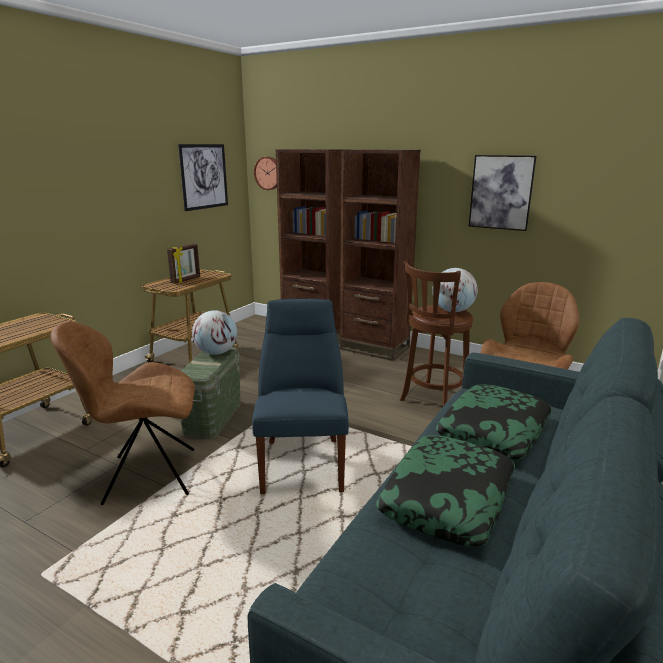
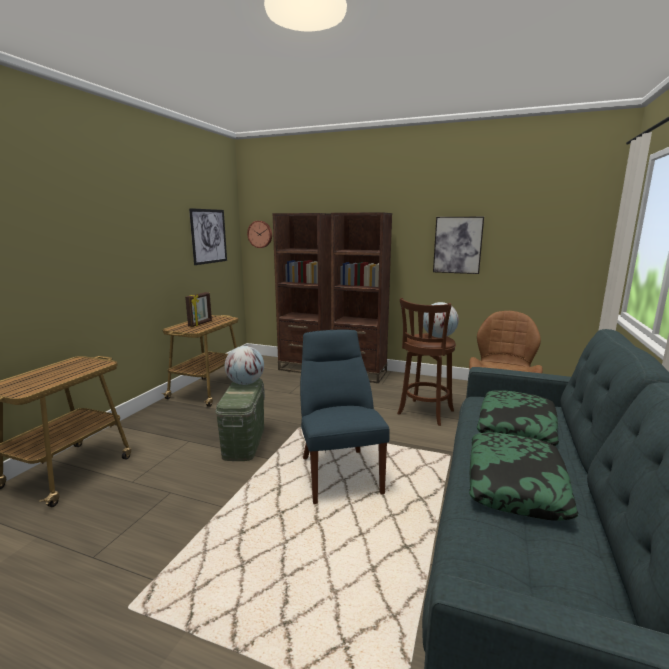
camera: 10 degrees left, 5 degrees down
brown chair [51,321,195,505] -> none

